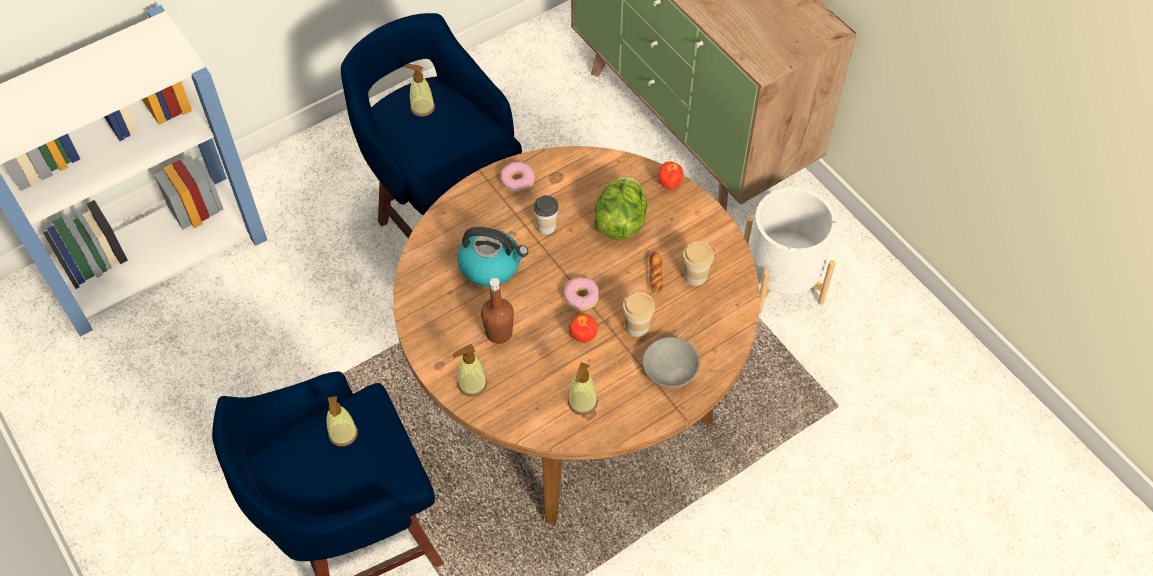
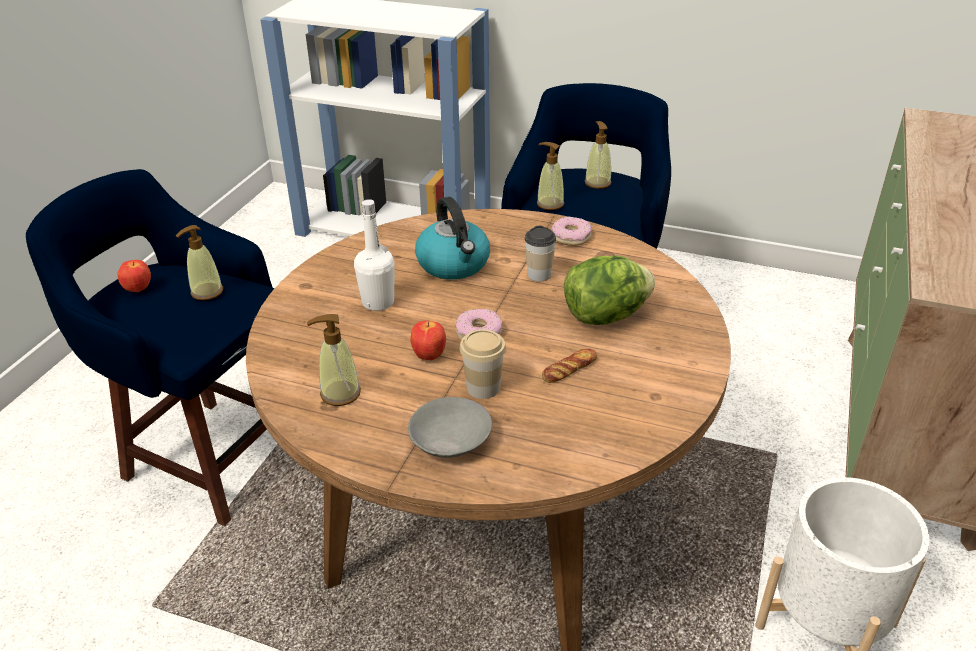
camera: 55 degrees right, 20 degrees down
soap dispenser [452,344,487,397] -> soap dispenser moved to [537,142,564,210]
brown bottle [481,278,514,344] -> white bottle [354,199,395,311]
apple [658,161,683,189] -> apple moved to [117,260,151,292]
cup [682,241,714,286] -> none

